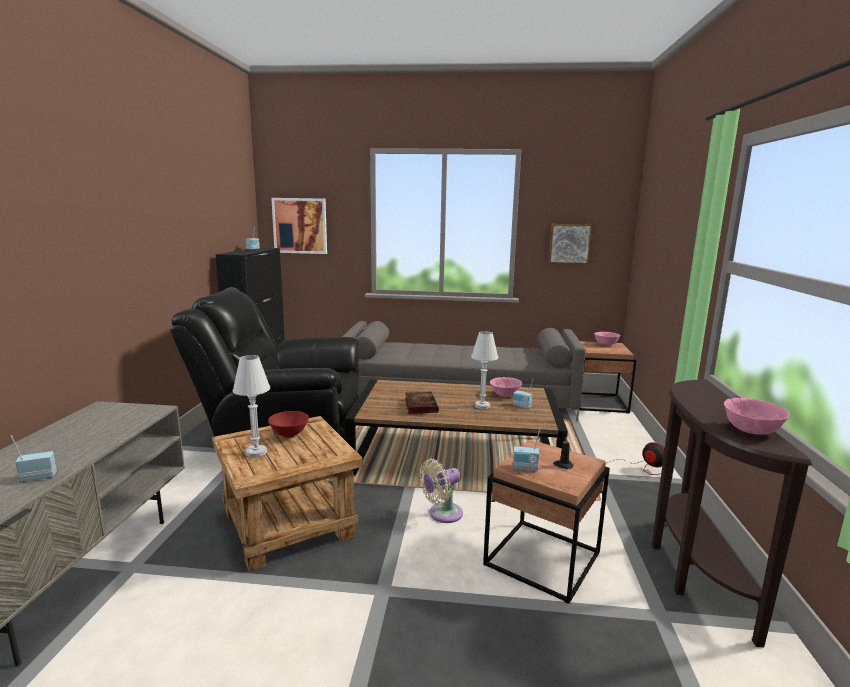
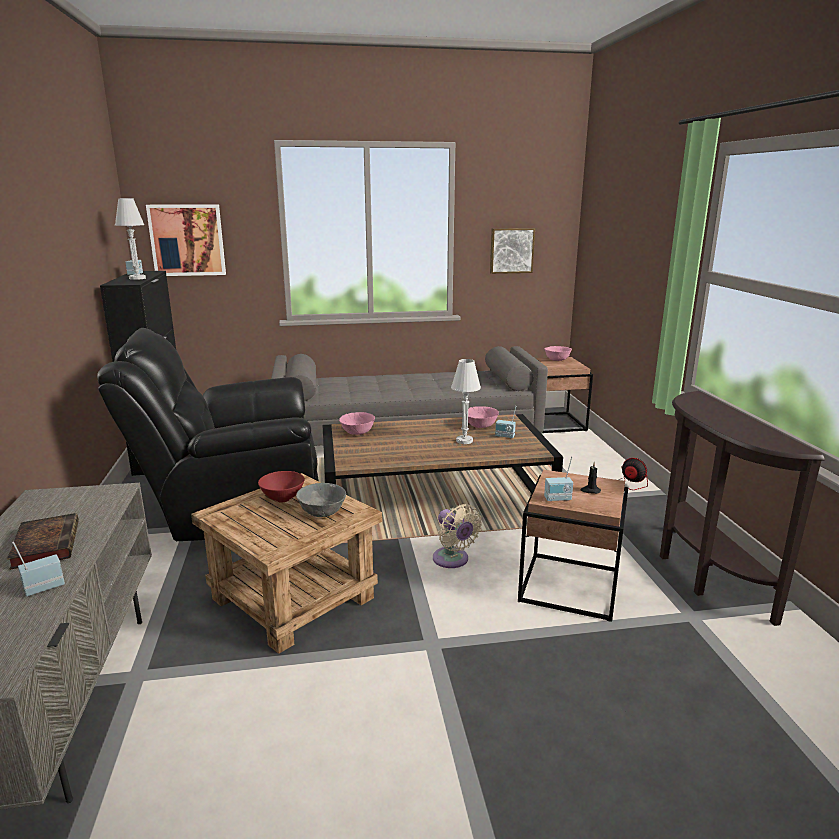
camera: 15 degrees left, 5 degrees up
white table lamp [233,355,270,457] -> white table lamp moved to [115,198,146,280]
book [405,392,439,414] -> book moved to [7,513,79,570]
beige fan [419,459,463,523] -> beige fan turned 75 degrees counterclockwise [433,504,482,568]
pink bowl [724,398,790,435] -> pink bowl moved to [339,412,375,435]
none -> grey bowl [296,483,346,517]

